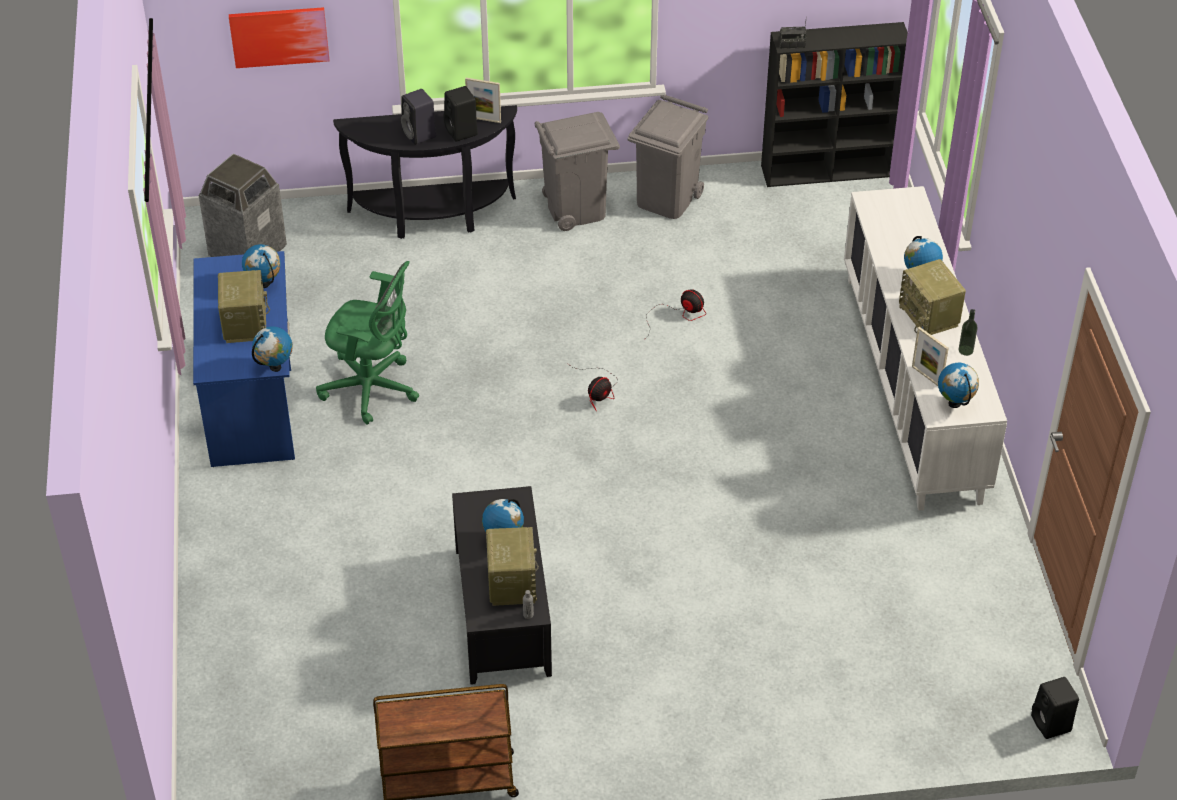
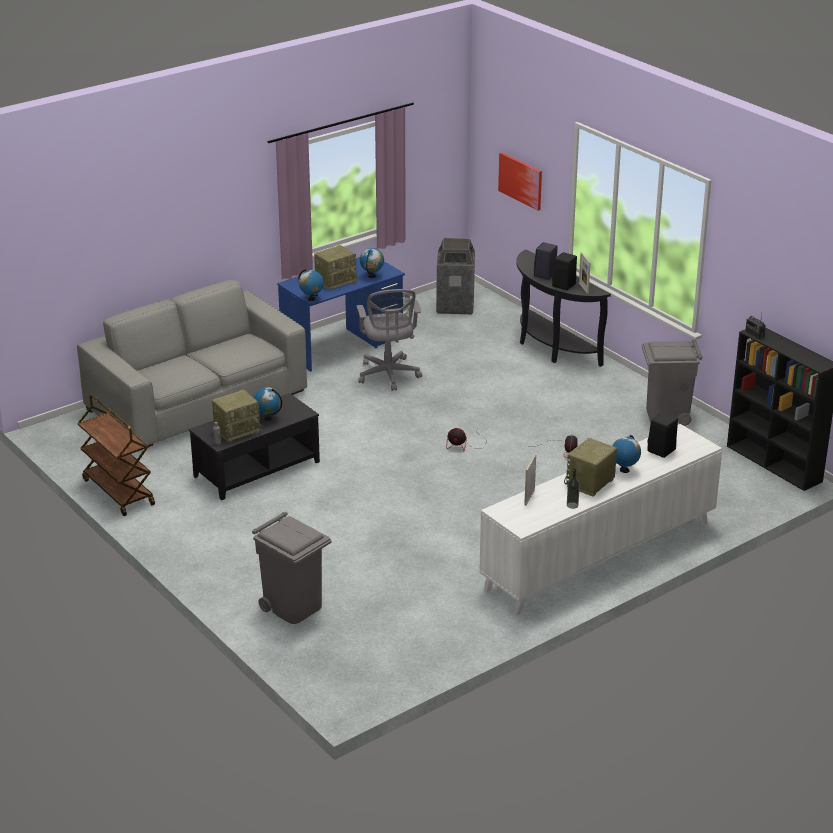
camera: 60 degrees right, 15 degrees down
green office chair [316,261,419,424] -> grey office chair [356,289,422,391]
grey trash can [535,112,620,231] -> grey trash can moved to [252,512,332,624]
globe [938,363,979,408] -> none
black speaker [1031,677,1079,739] -> black speaker moved to [647,412,678,458]
none -> grey sofa [77,280,307,447]

